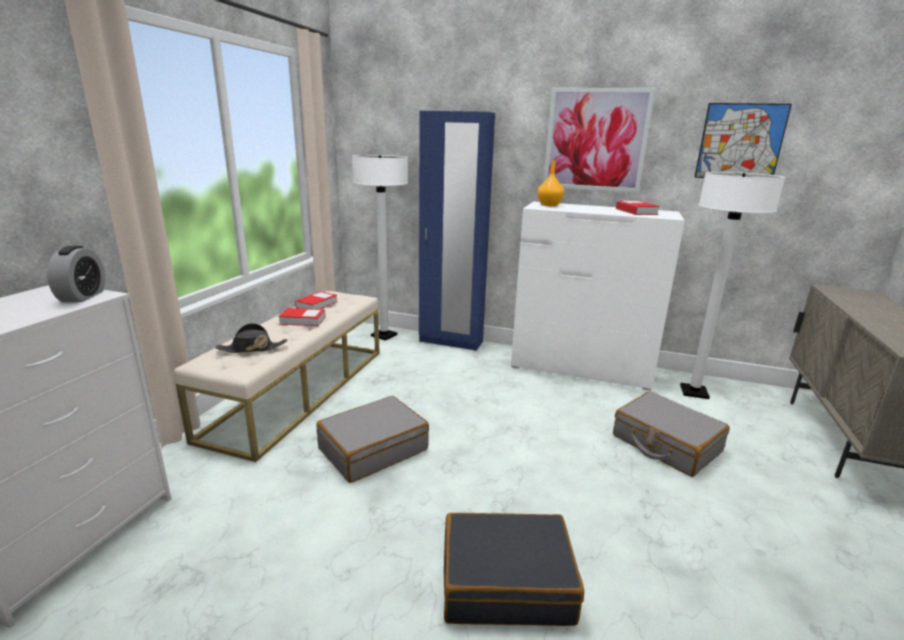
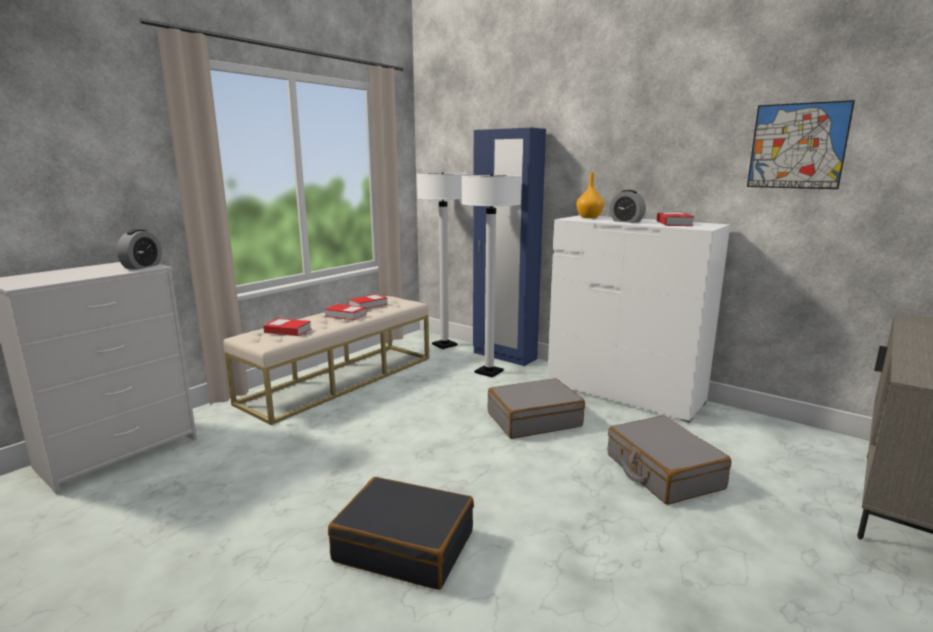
camera: 20 degrees right, 5 degrees down
black hat [215,323,287,353] -> book [263,318,311,336]
grey suitcase [316,396,429,483] -> grey suitcase moved to [488,378,585,439]
picture [543,88,655,193] -> none
white floor lamp [680,172,785,399] -> white floor lamp moved to [462,174,522,378]
none -> alarm clock [610,190,646,223]

